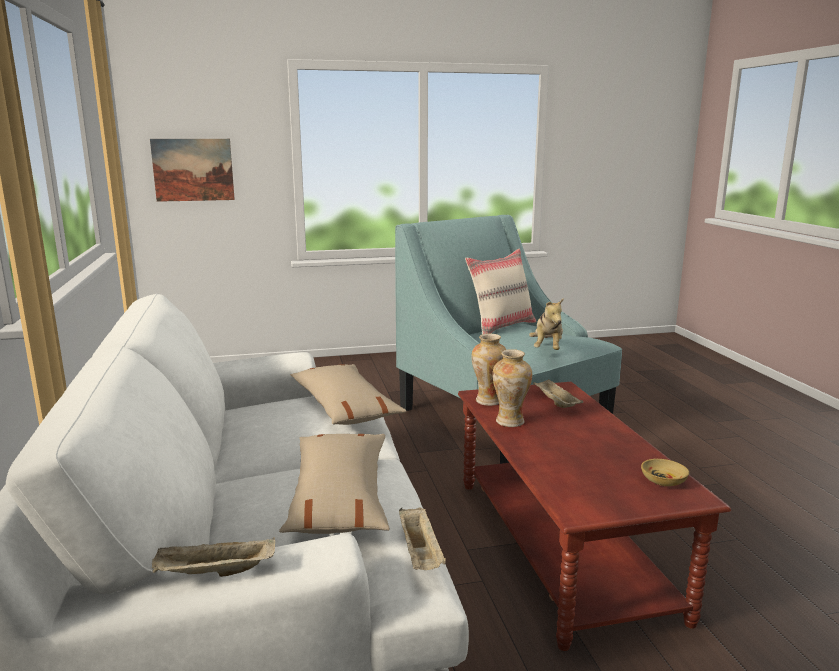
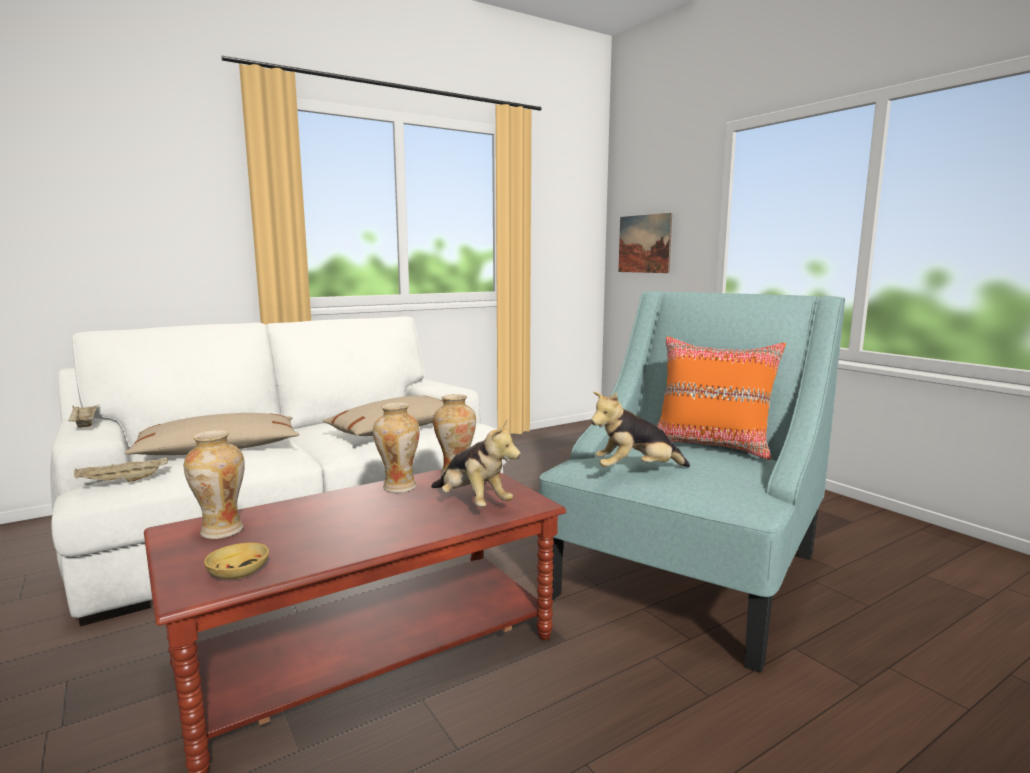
camera: 70 degrees right, 5 degrees down
beige pillow [465,249,536,334] -> orange pillow [657,336,786,460]
beige tray [533,379,583,408] -> plush toy [431,420,521,507]
none -> vase [184,430,245,539]

